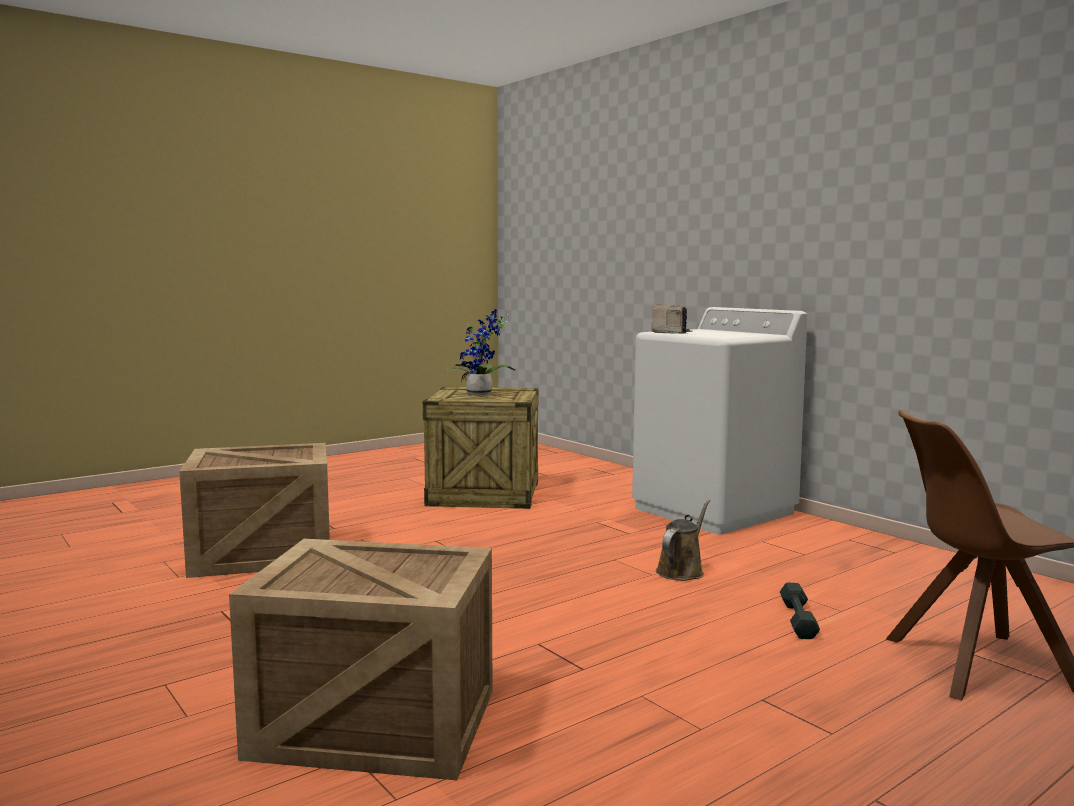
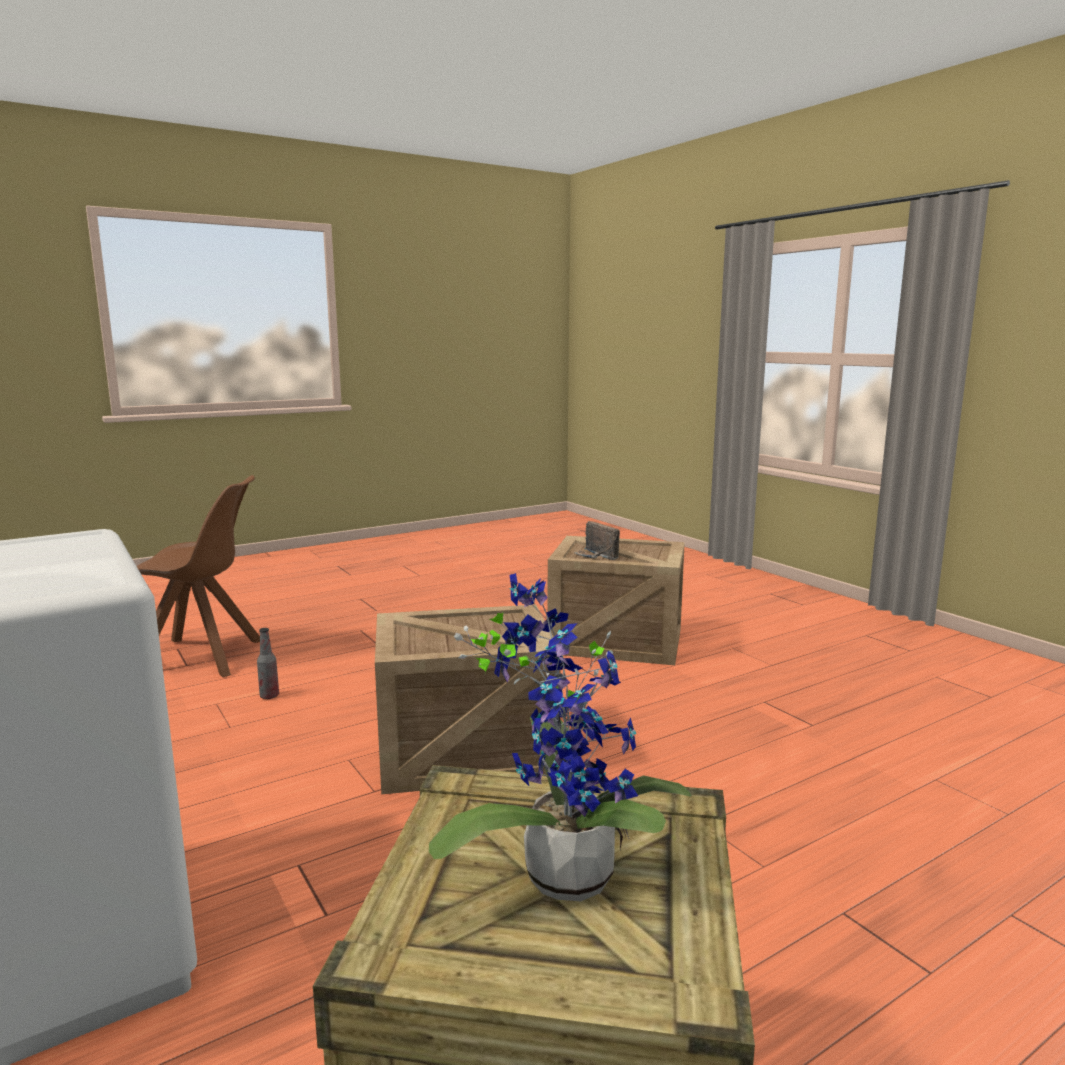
camera: 175 degrees left, 5 degrees up
crate [179,443,330,578] -> crate moved to [375,605,561,794]
radio [652,304,692,334] -> radio moved to [574,521,620,560]
brown watering can [656,499,710,581] -> none
grey dumbbell [780,583,820,639] -> bottle [257,628,279,699]

